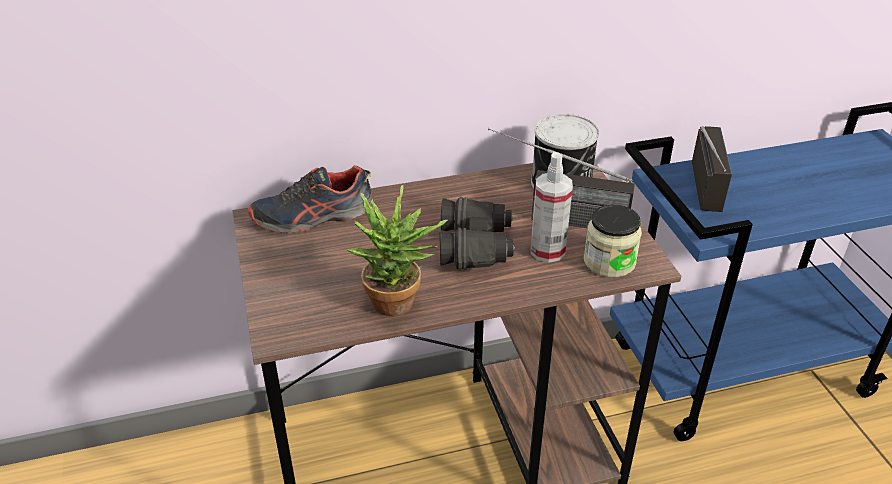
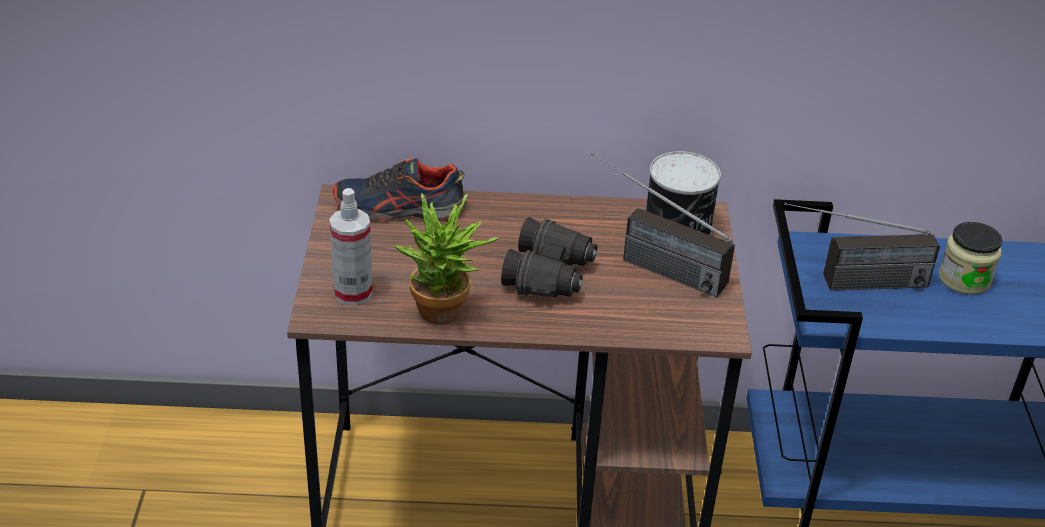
camera: 15 degrees right, 0 degrees up
spray bottle [531,152,573,263] -> spray bottle moved to [329,188,373,305]
jar [584,205,642,278] -> jar moved to [938,222,1002,295]
radio [692,126,732,212] -> radio turned 60 degrees clockwise [784,203,940,291]

